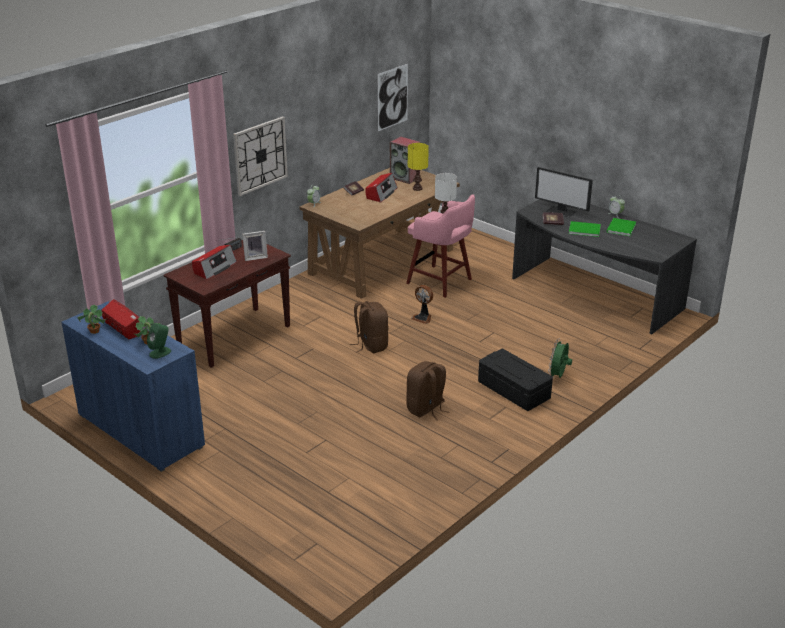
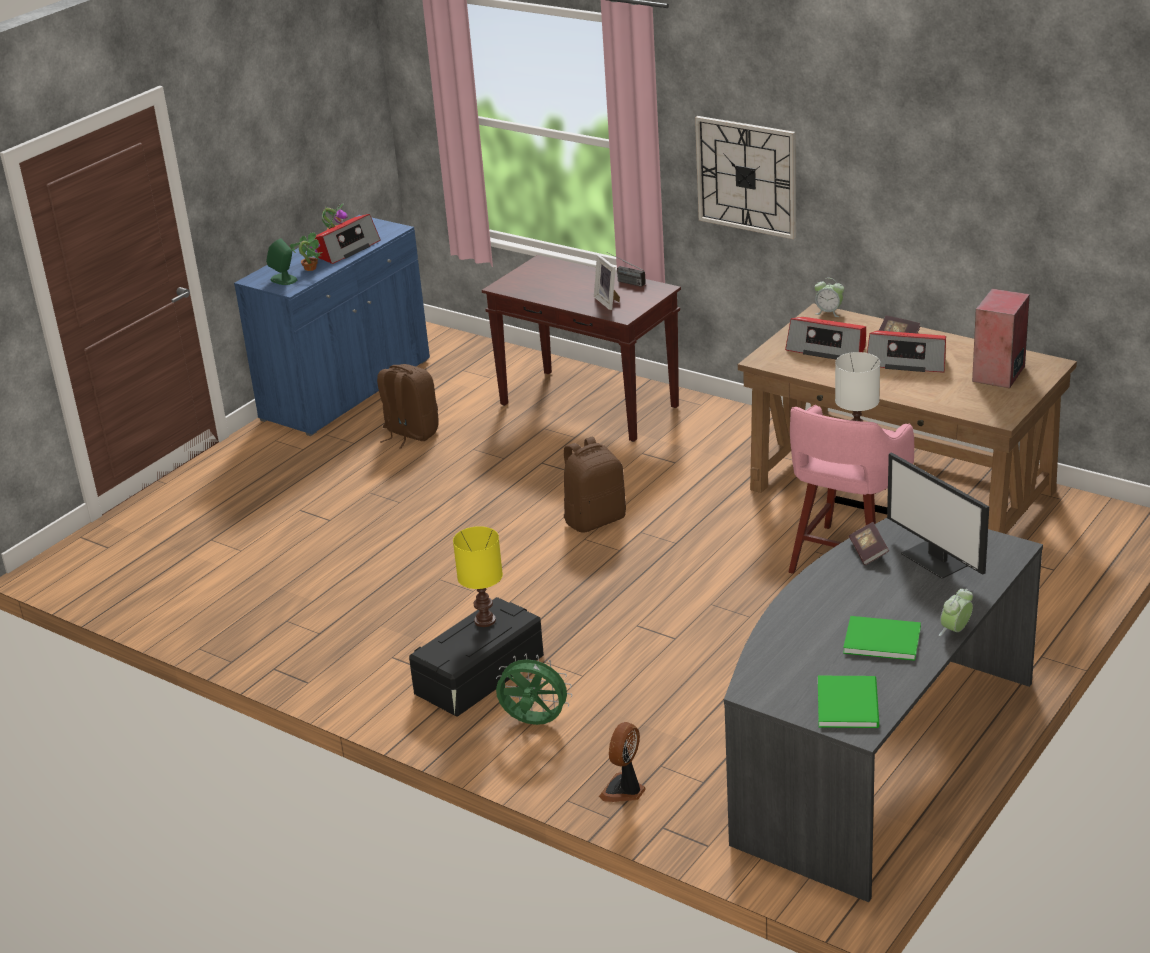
camera: 85 degrees right, 0 degrees up
radio [192,245,237,280] -> radio moved to [785,317,866,359]
picture [378,64,408,131] -> none
brown backpack [406,361,449,420] -> brown backpack moved to [377,364,439,449]
yellow table lamp [408,143,429,191] -> yellow table lamp moved to [453,526,503,627]
fan [411,285,433,324] -> fan moved to [599,722,646,802]
monitor [535,167,593,217] -> monitor turned 60 degrees counterclockwise [887,452,989,579]
green book [569,221,601,237] -> green book moved to [818,676,879,728]

